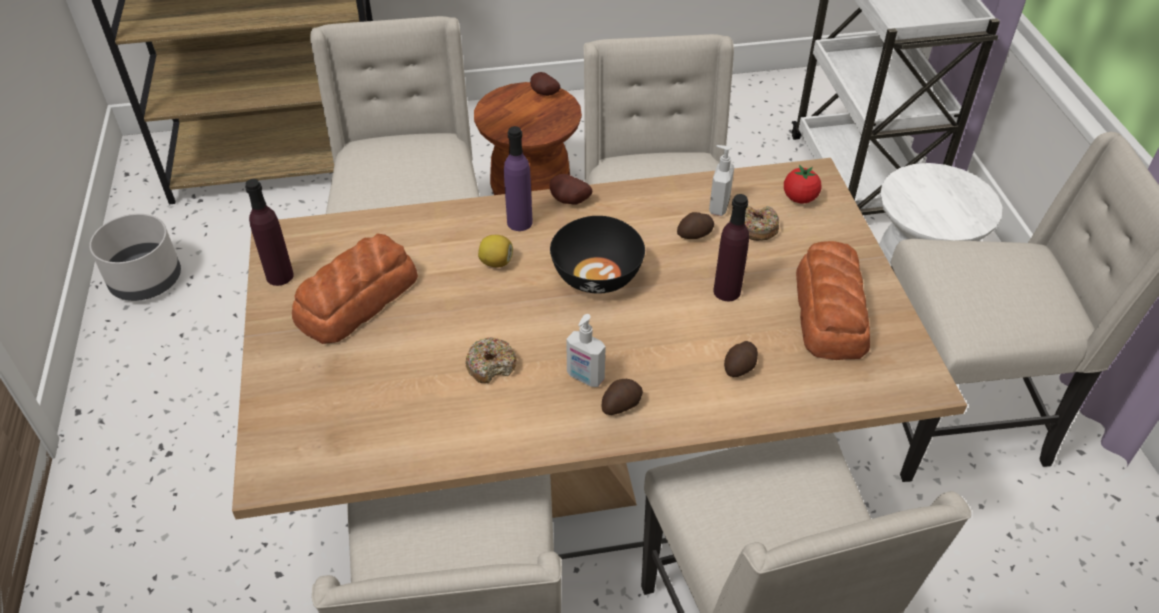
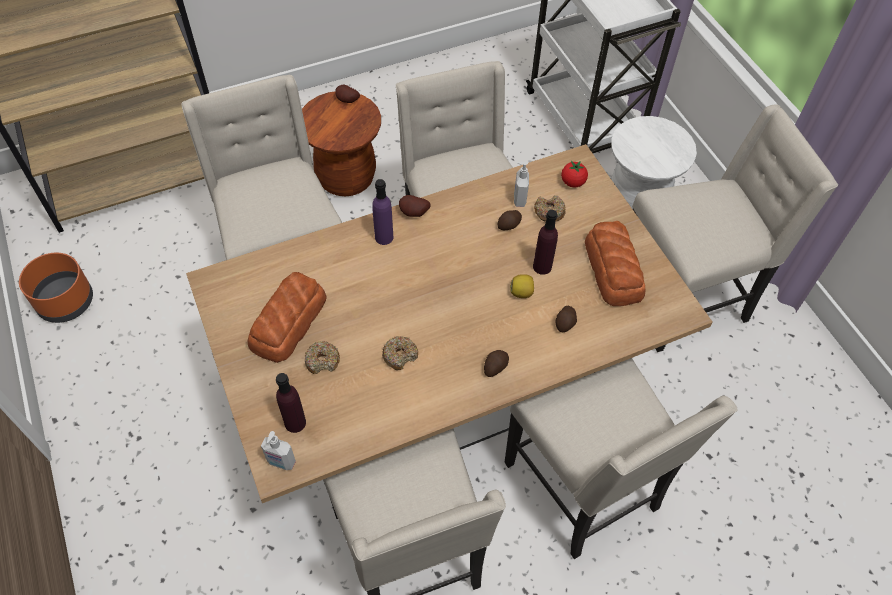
camera: 15 degrees left, 10 degrees up
grey planter [89,214,181,301] -> orange planter [19,253,93,323]
purple bottle [245,179,294,286] -> purple bottle moved to [276,373,306,433]
lemon [478,235,513,268] -> lemon moved to [510,274,534,298]
black bowl [550,216,645,294] -> none
soap dispenser [566,314,606,387] -> soap dispenser moved to [261,431,296,470]
none -> donut [305,341,340,374]

